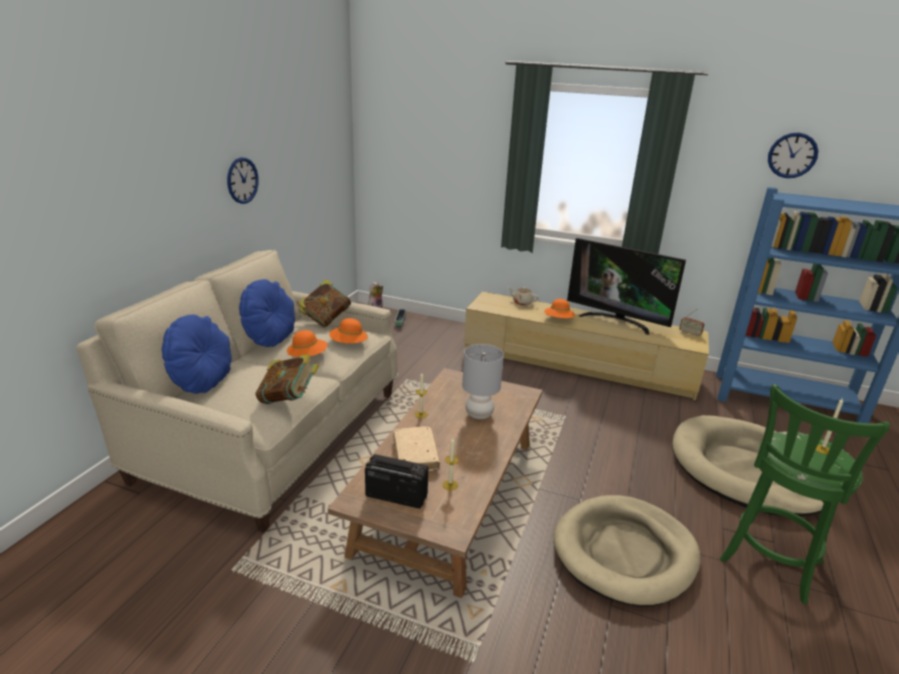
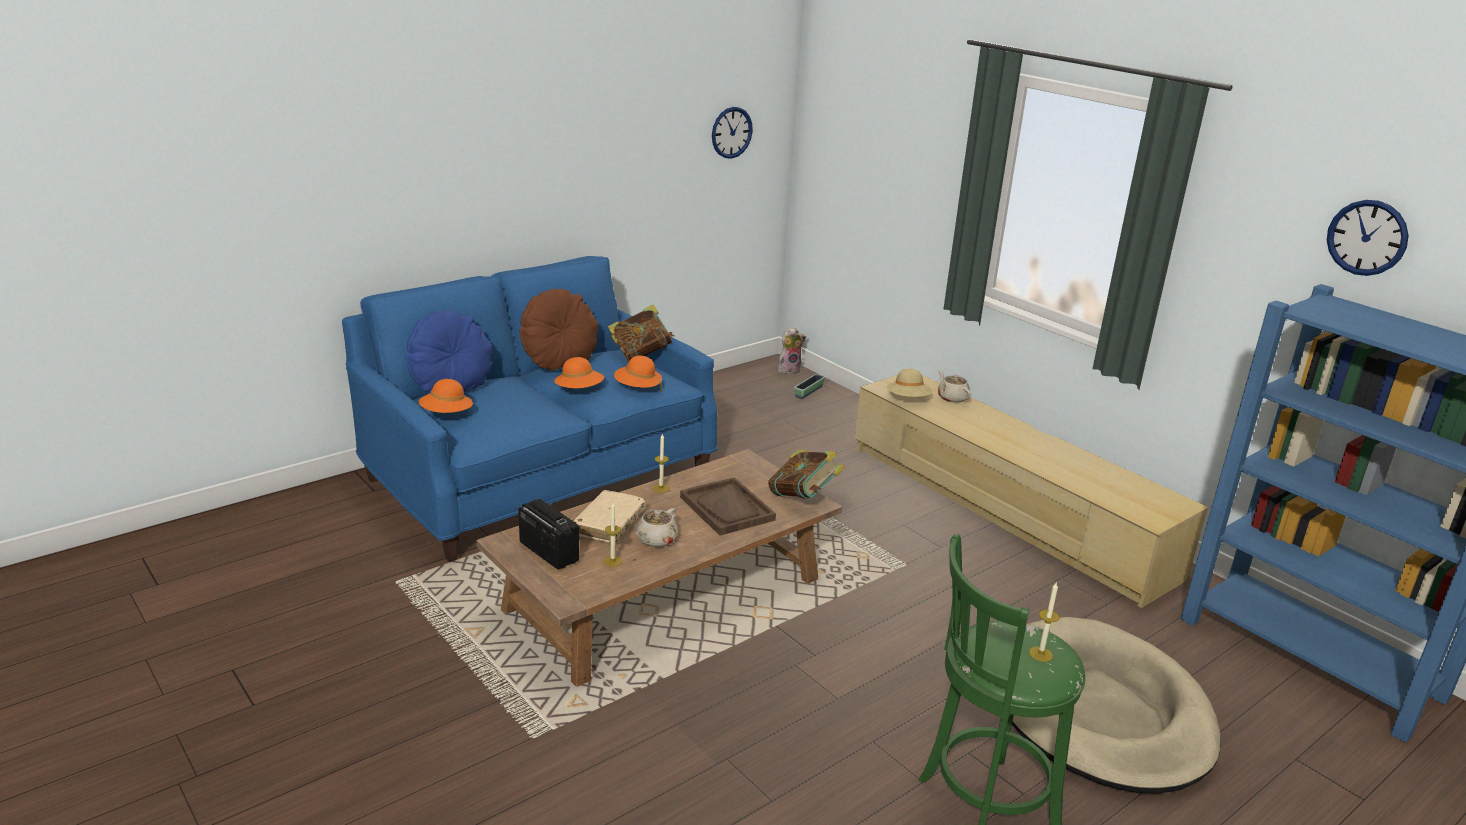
camera: 30 degrees right, 0 degrees up
beige sofa [76,250,398,533] -> blue sofa [342,256,718,562]
wall clock [227,157,258,204] -> wall clock moved to [712,107,753,159]
blue pillow [239,279,295,347] -> brown pillow [519,289,598,370]
book [255,354,319,404] -> book moved to [768,449,845,499]
grey table lamp [462,344,504,419] -> brown tray [680,477,776,536]
orange hat [544,299,575,318] -> orange hat moved to [419,379,473,413]
beige dog bed [553,495,700,606] -> none
television [567,238,686,335] -> none
radio [679,309,705,336] -> none
none -> beige teapot [636,508,678,547]
none -> beige hat [887,369,932,397]

